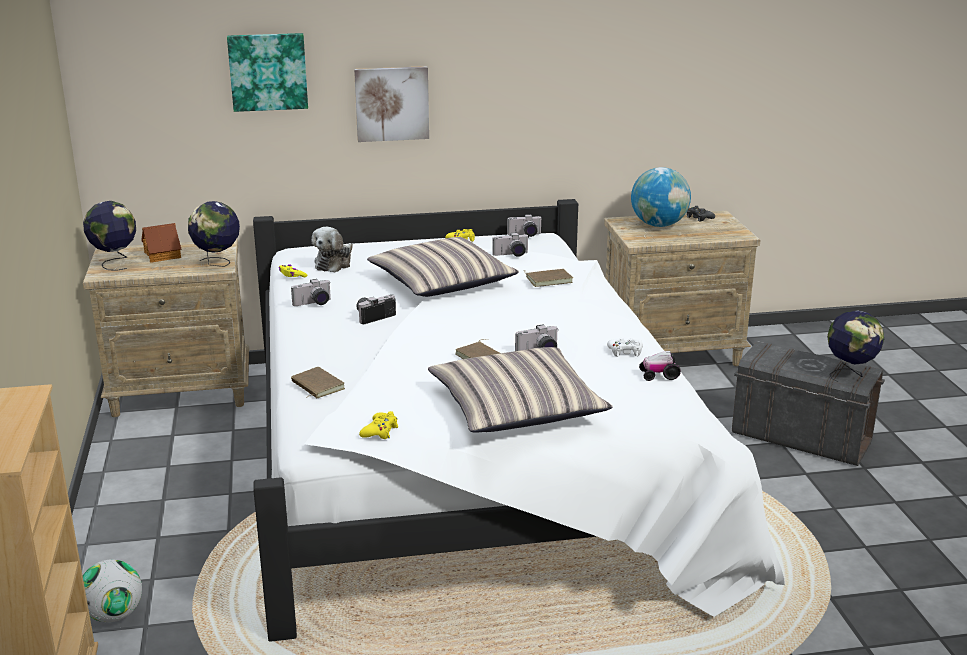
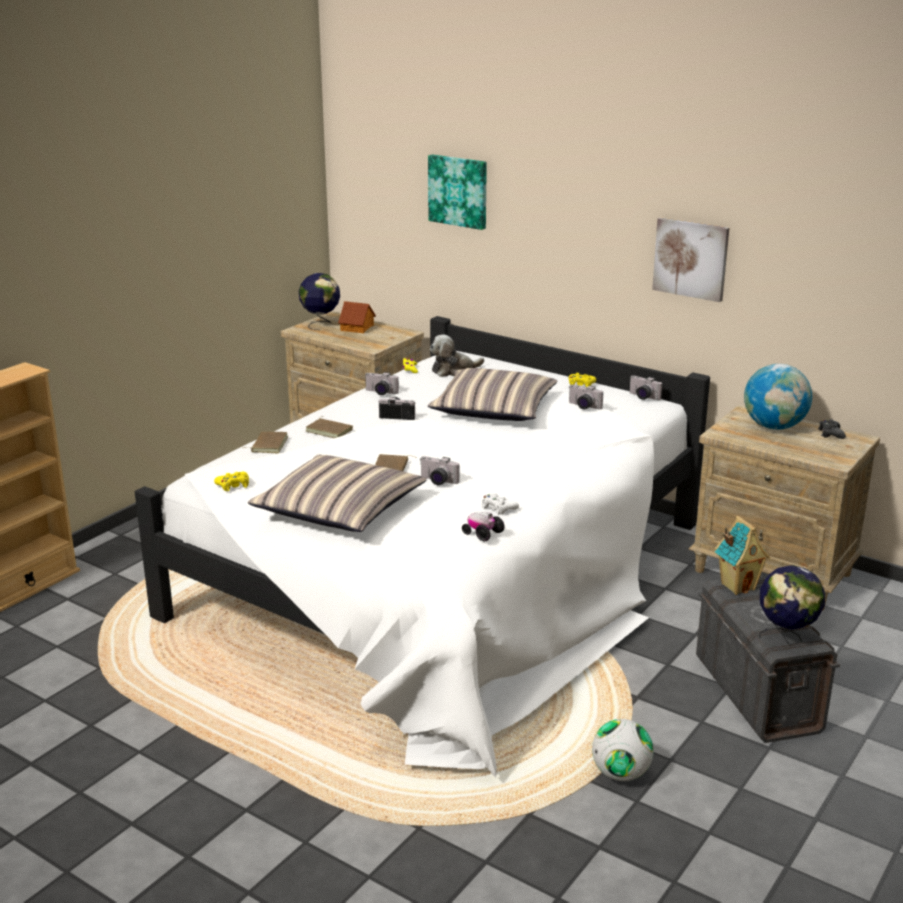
camera: 45 degrees right, 0 degrees up
football [83,559,142,622] -> football moved to [592,719,653,781]
globe [188,201,240,267] -> none
picture [354,66,429,142] -> picture moved to [652,217,729,302]
brown book [525,269,573,287] -> brown book moved to [306,416,353,438]
none -> toy house [715,516,770,595]

